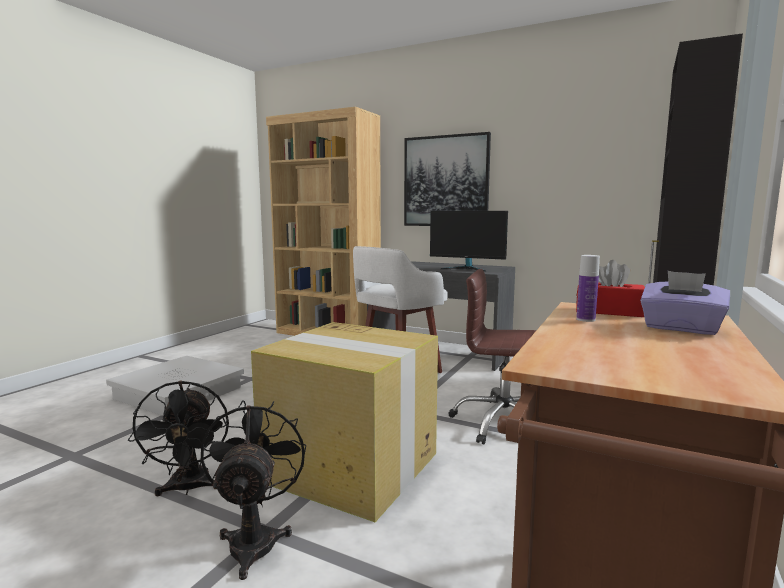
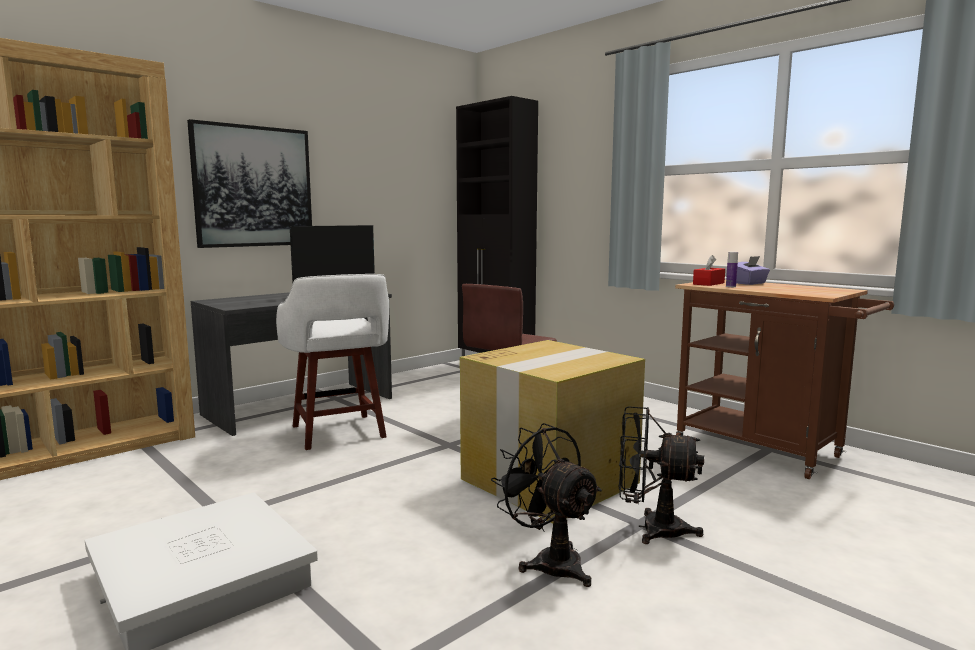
camera: 70 degrees left, 0 degrees up
black fan [128,380,229,496] -> black fan turned 135 degrees counterclockwise [491,423,602,587]

